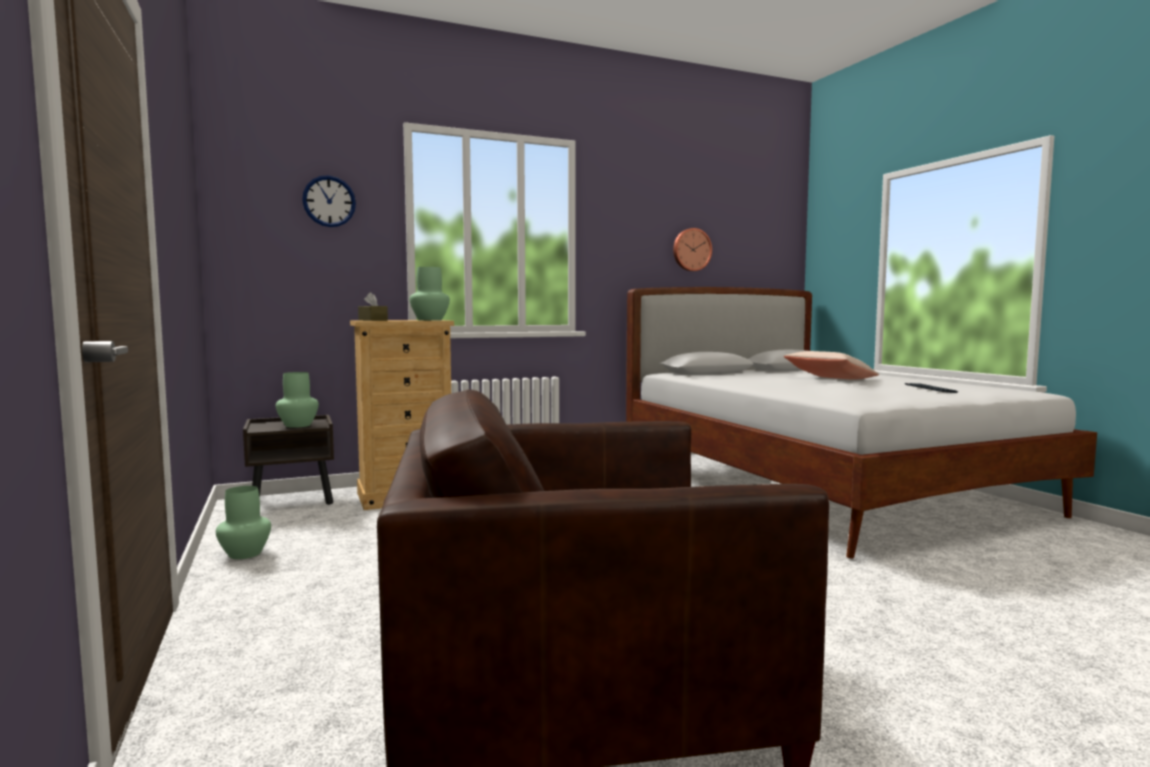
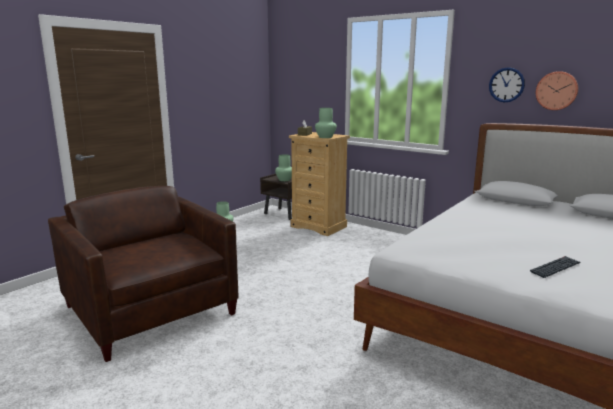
camera: 60 degrees right, 10 degrees up
wall clock [302,175,356,227] -> wall clock moved to [489,67,525,102]
beige pillow [784,351,879,380] -> none

